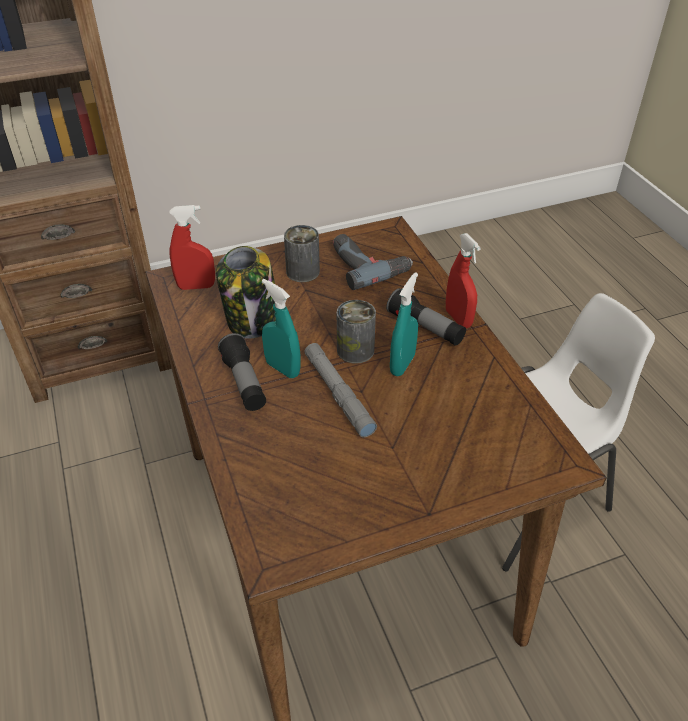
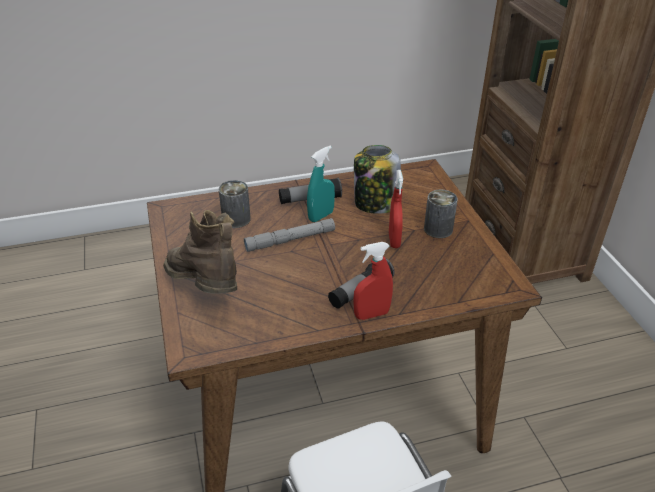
camera: 95 degrees right, 5 degrees down
red spray bottle [169,205,215,290] -> red spray bottle moved to [389,170,403,248]
power drill [333,234,413,290] -> none
can [337,300,376,364] -> can moved to [219,180,251,228]
turquoise spray bottle [390,272,418,376] -> none
none -> brown boot [163,210,237,294]

